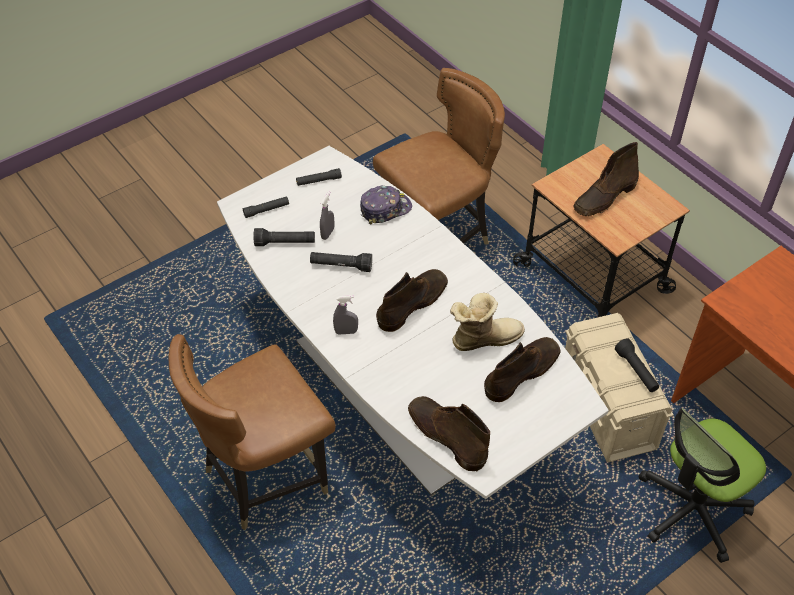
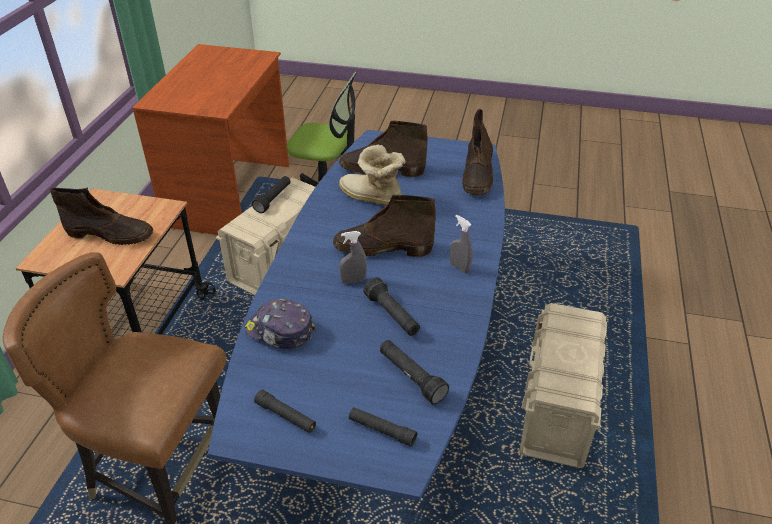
camera: 130 degrees left, 10 degrees down
brown chair [169,334,335,530] -> beige storage box [520,303,607,468]
white dining table [217,146,609,499] -> blue dining table [208,130,505,501]
grey spray bottle [320,192,334,240] -> grey spray bottle moved to [339,231,367,284]

